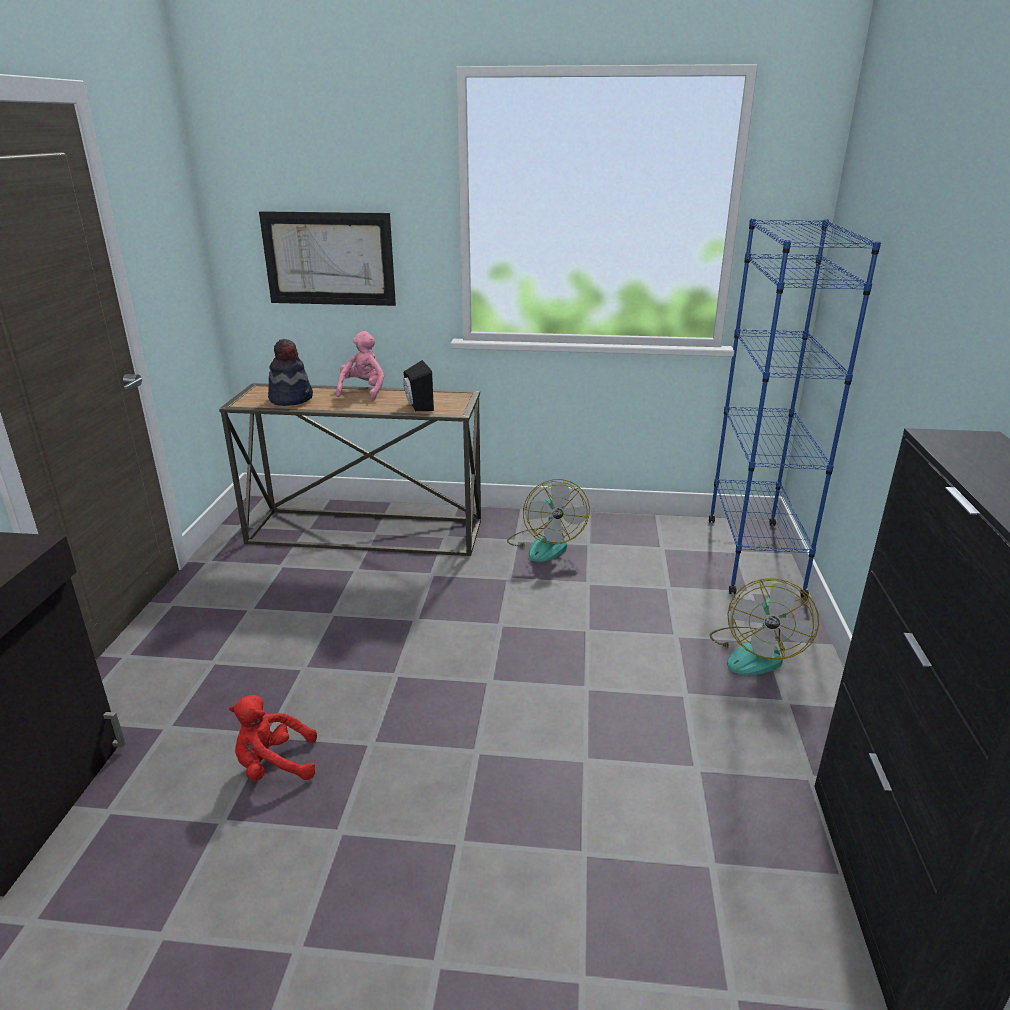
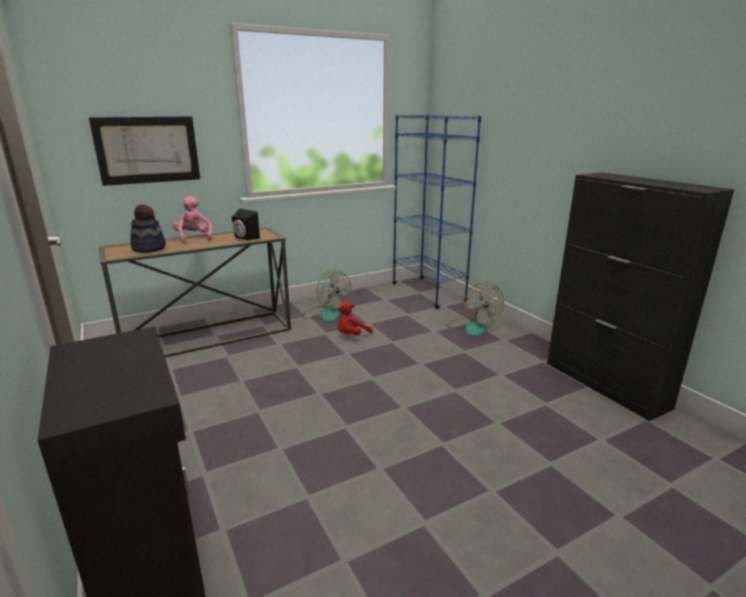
camera: 35 degrees left, 5 degrees down
red plush toy [229,695,317,781] -> red plush toy moved to [338,301,373,335]

